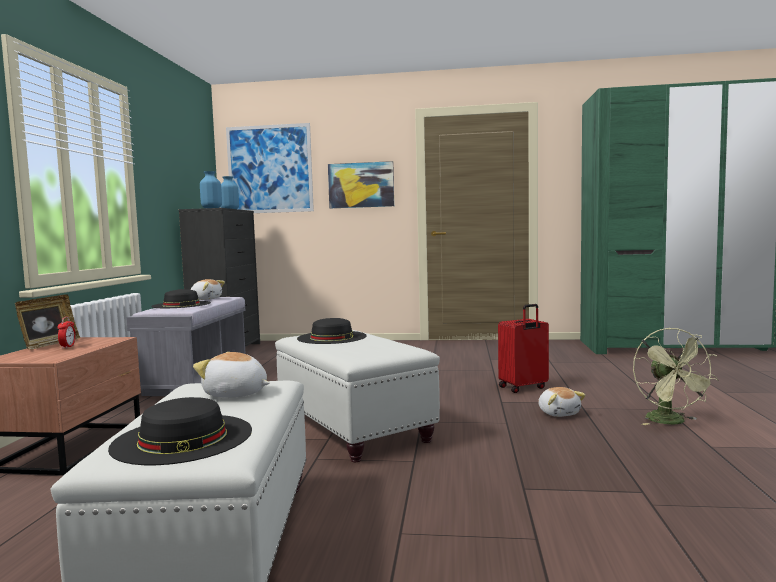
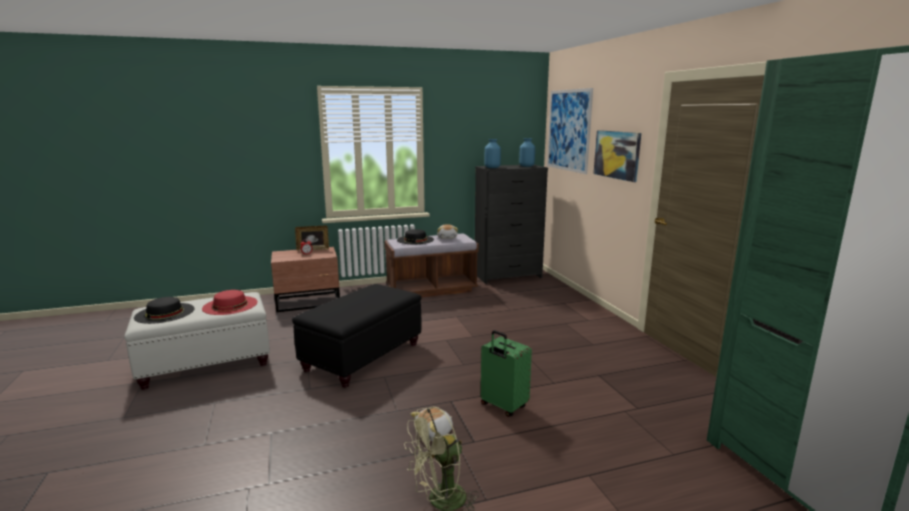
camera: 65 degrees right, 10 degrees up
grey bench [126,297,246,396] -> brown bench [384,234,479,297]
plush toy [193,352,270,398] -> red hat [202,290,257,315]
white ottoman [275,330,440,462] -> black ottoman [292,284,422,388]
black hat [297,318,367,344] -> none
red suitcase [498,304,549,393] -> green suitcase [481,330,532,417]

